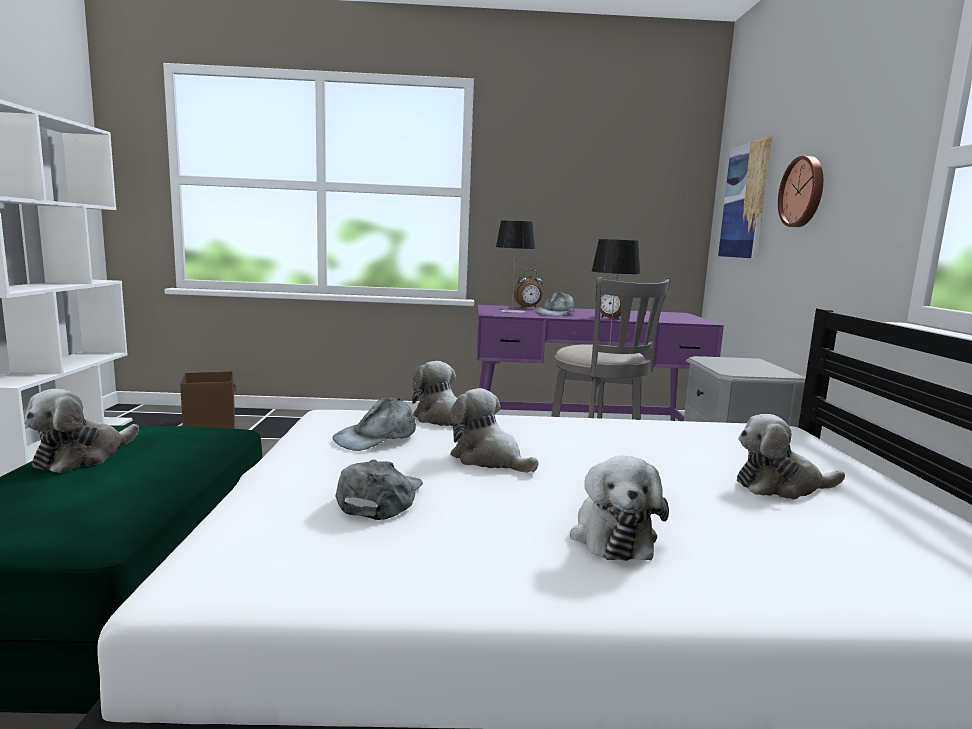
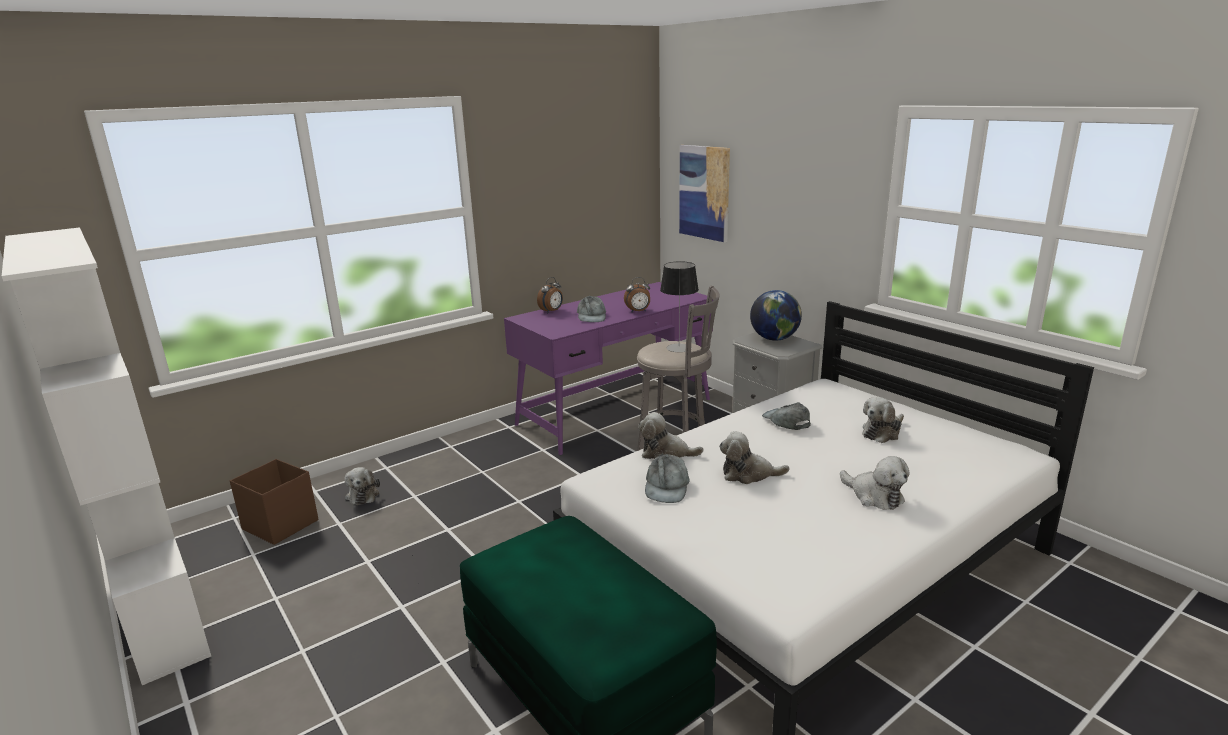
camera: 35 degrees left, 10 degrees up
plush toy [24,389,139,473] -> plush toy moved to [345,467,380,505]
grey cap [335,460,423,520] -> grey cap moved to [762,402,811,430]
table lamp [496,220,535,313] -> none
wall clock [778,156,823,227] -> none
none -> globe [750,290,802,341]

